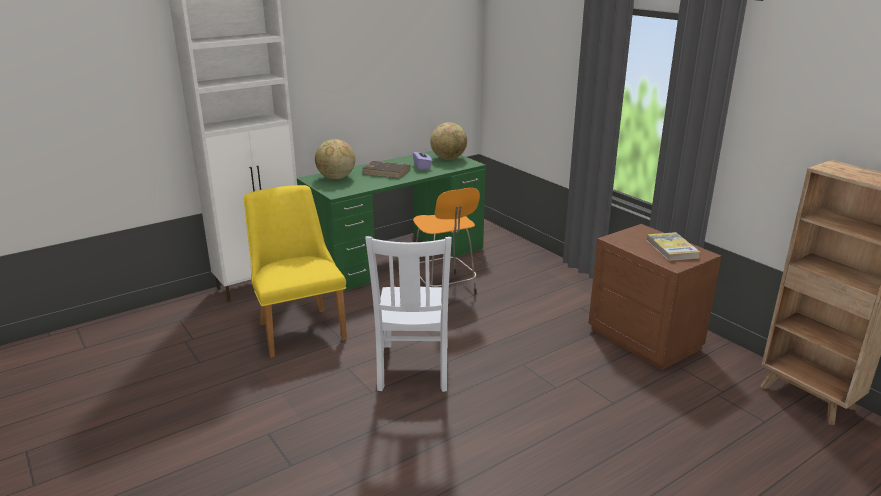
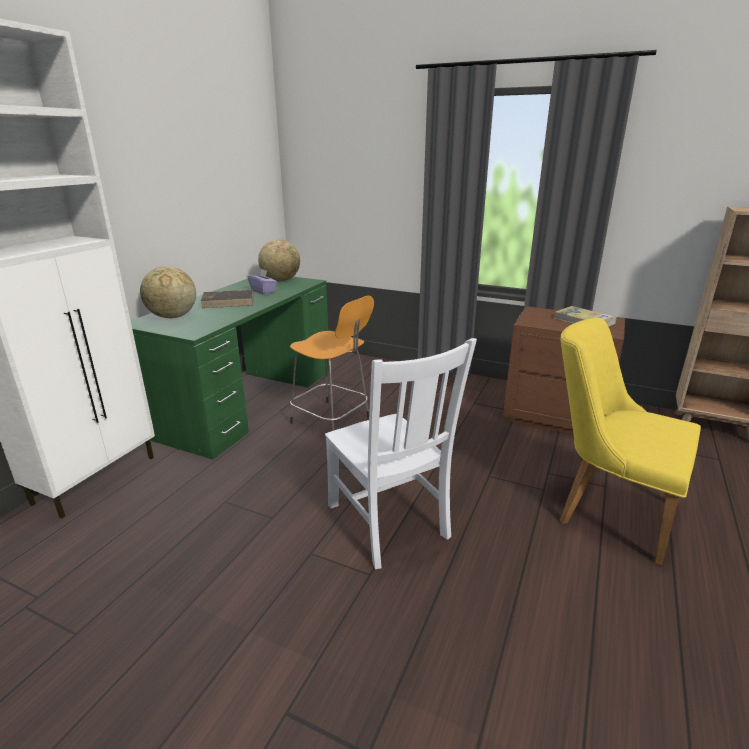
camera: 30 degrees left, 0 degrees up
yellow chair [244,185,347,358] -> yellow chair moved to [560,318,701,566]

